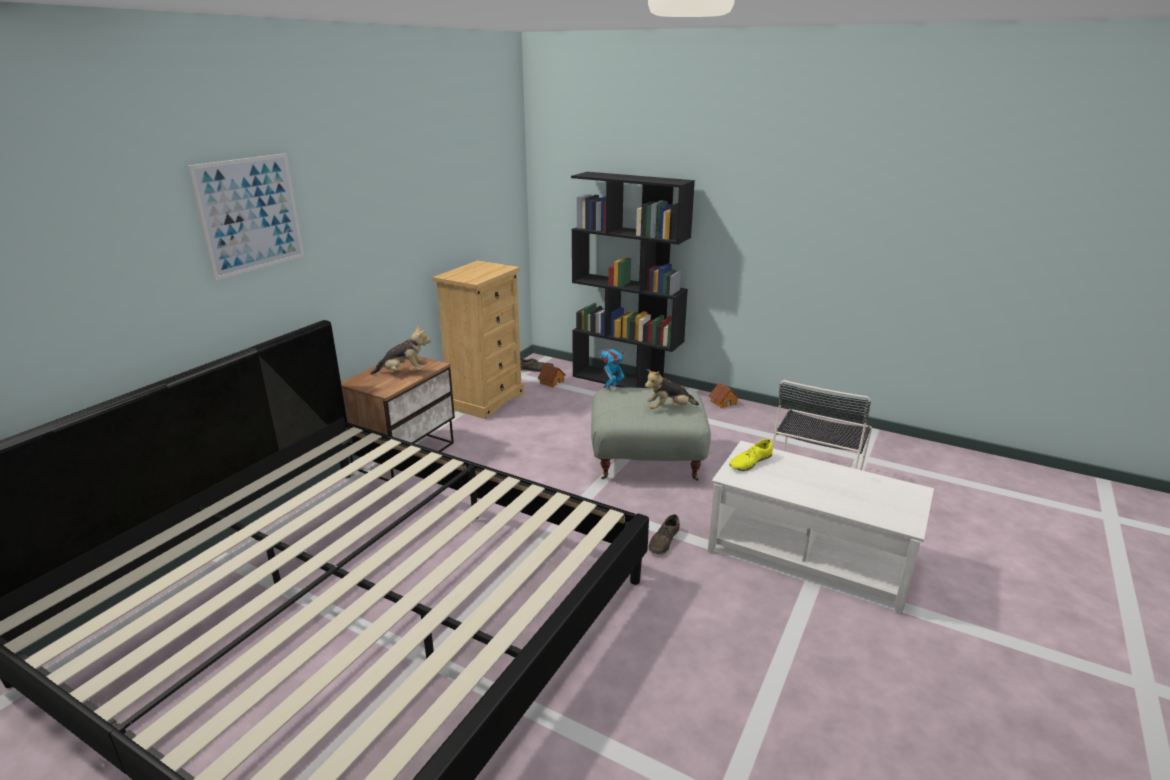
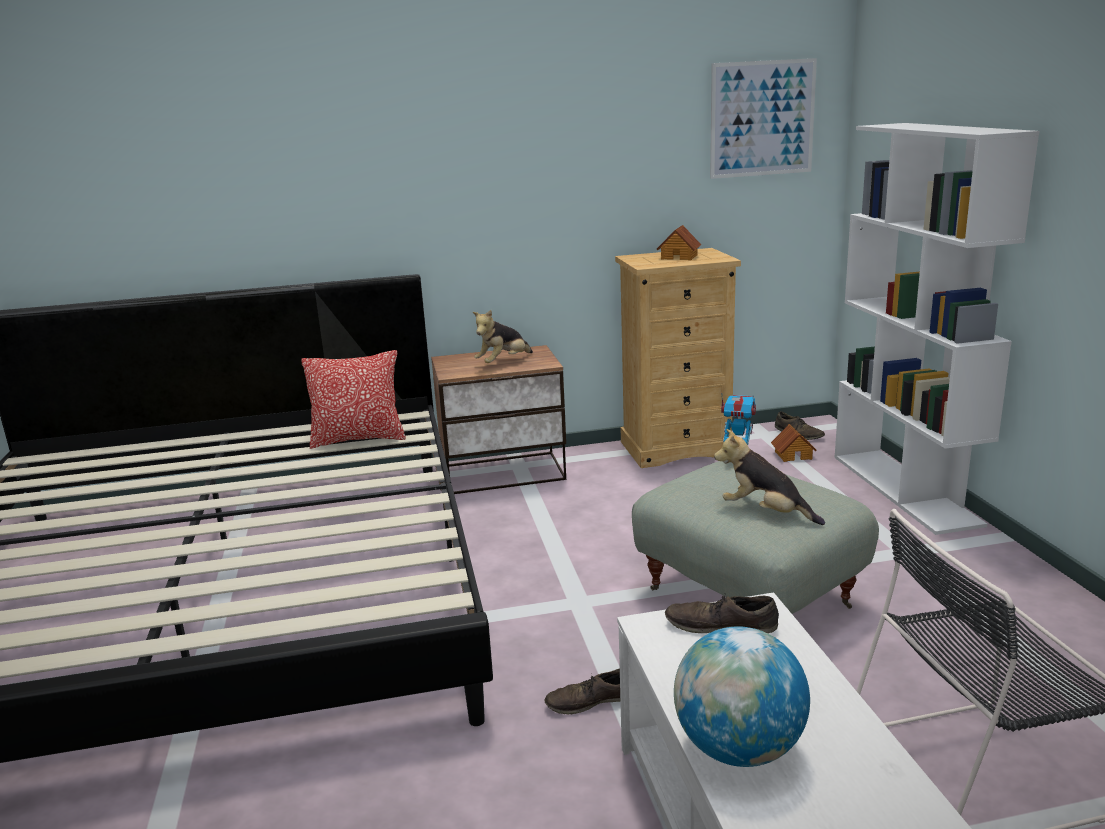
camera: 50 degrees right, 5 degrees down
picture [188,153,304,280] -> picture moved to [710,58,817,179]
plush toy [371,326,431,375] -> plush toy turned 90 degrees clockwise [472,310,533,363]
black bookcase [571,172,695,388] -> white bookcase [834,123,1039,535]
toy house [709,382,740,408] -> toy house moved to [657,225,701,260]
yellow shoe [729,439,773,471] -> brown shoe [665,593,779,633]
none -> pillow [301,350,406,449]
none -> globe [674,627,810,767]

